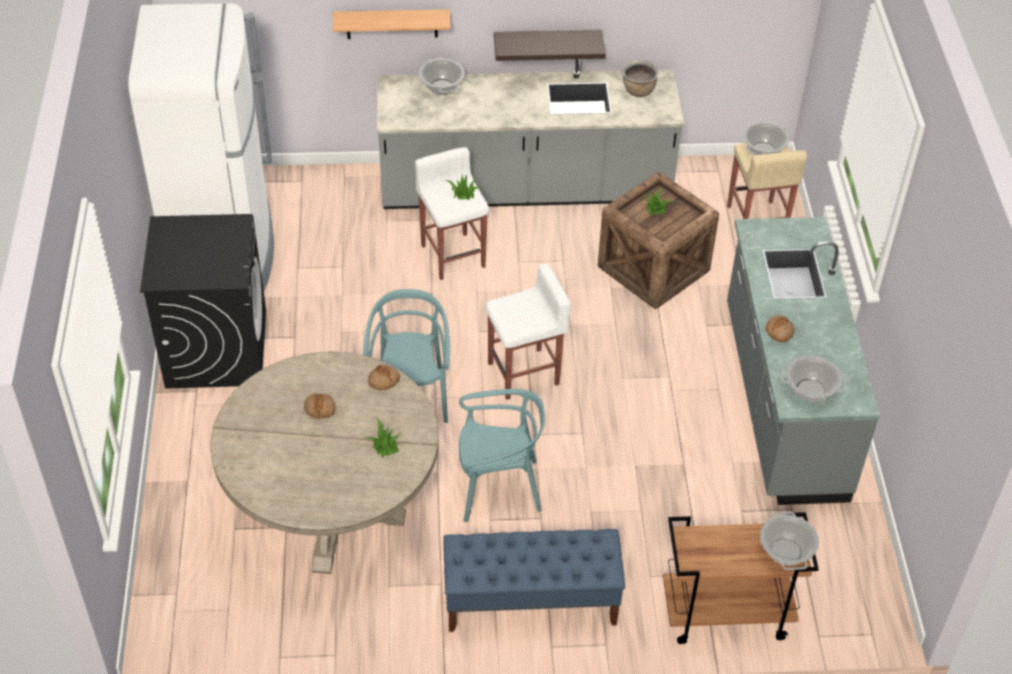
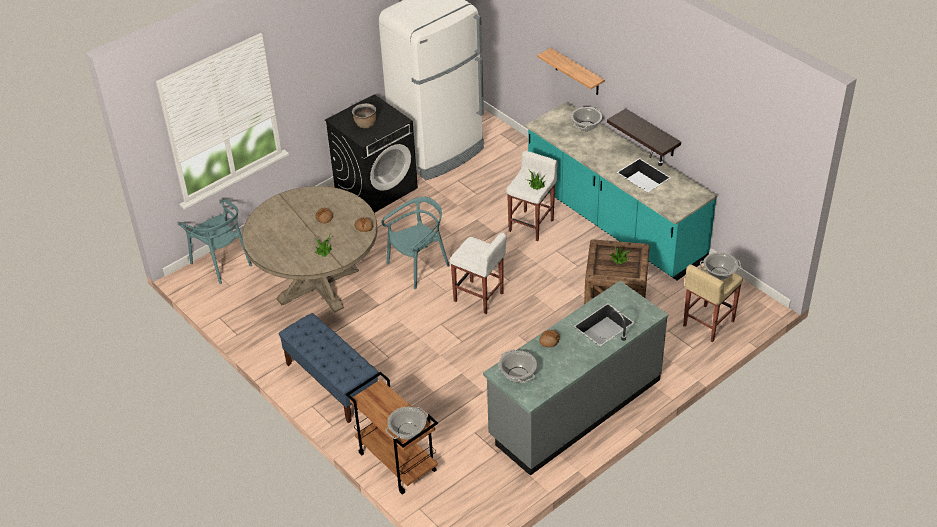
camera: 55 degrees right, 5 degrees down
grey counter [377,59,684,209] -> turquoise counter [525,102,718,280]
turquoise chair [459,389,545,522] -> turquoise chair moved to [179,199,252,284]
brown cooking pot [622,59,659,97] -> brown cooking pot moved to [352,103,376,128]

